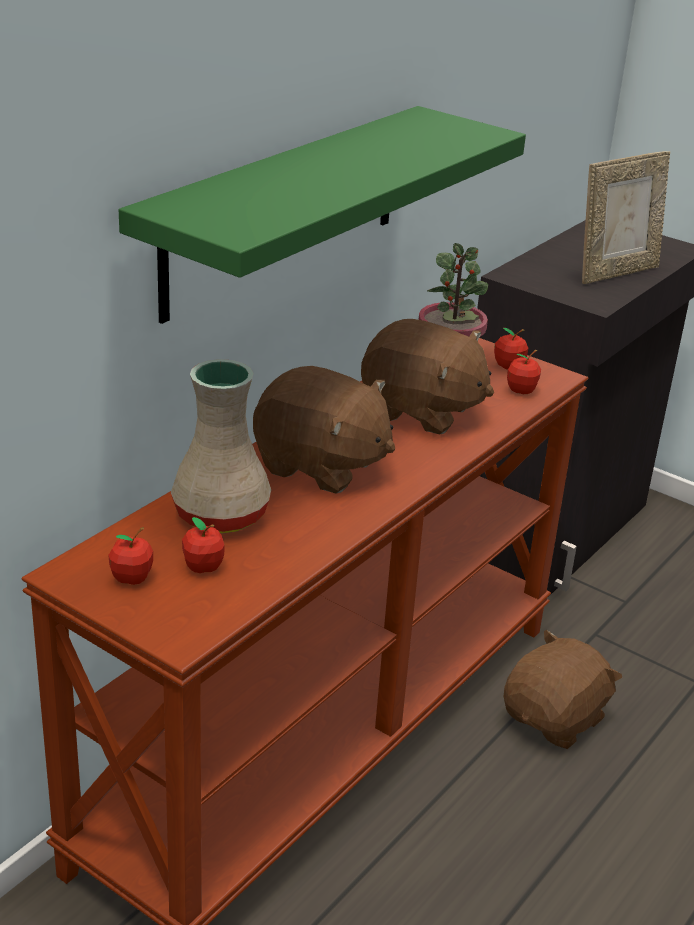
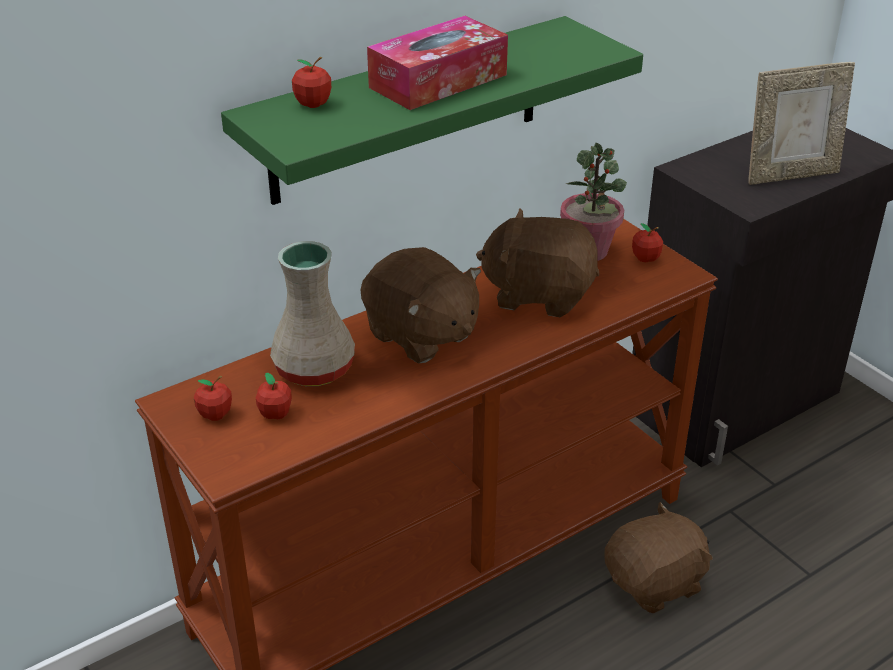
camera: 20 degrees right, 5 degrees up
brown plush toy [361,319,494,434] -> brown plush toy turned 150 degrees clockwise [476,208,599,317]
apple [507,350,541,394] -> apple moved to [292,57,331,108]
none -> tissue box [367,16,508,110]

